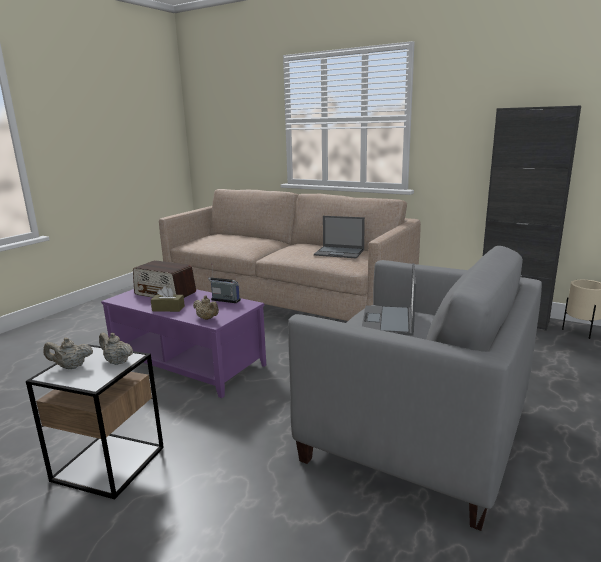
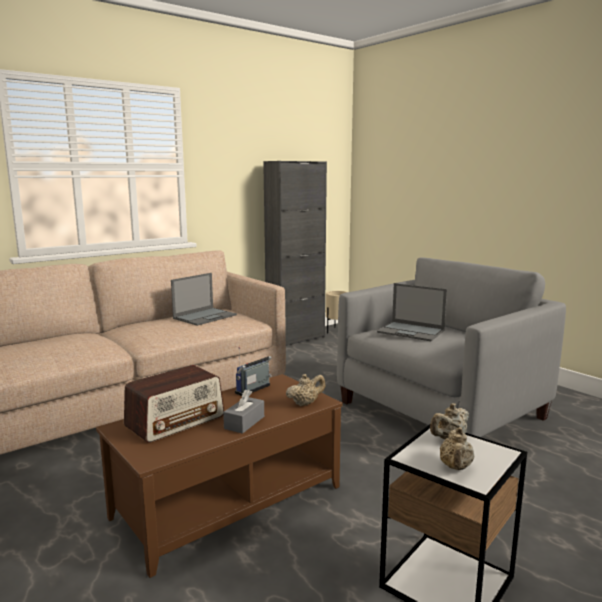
camera: 70 degrees left, 5 degrees down
purple coffee table [101,289,266,398] -> brown coffee table [96,374,342,578]
brown tissue box [151,286,185,312] -> grey tissue box [223,390,264,434]

